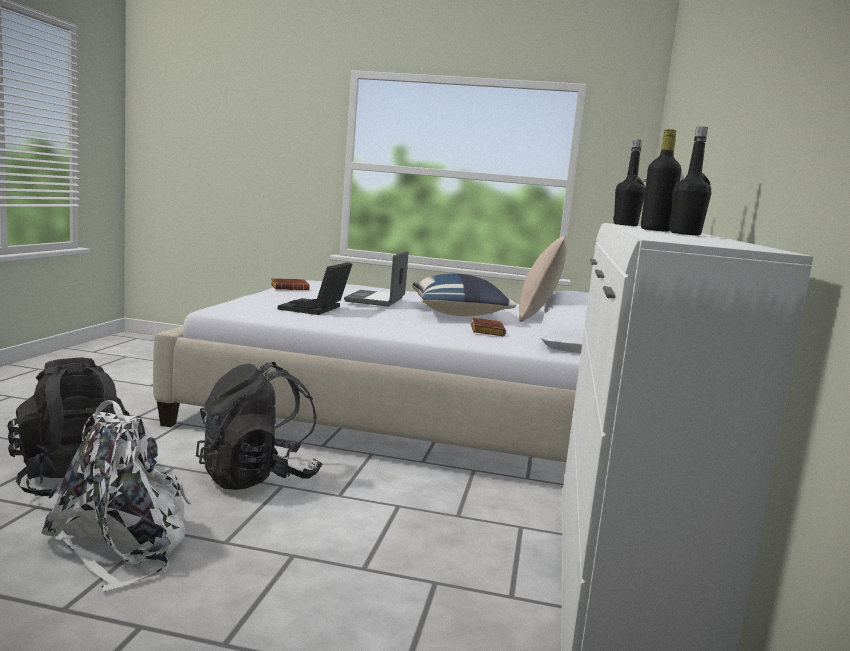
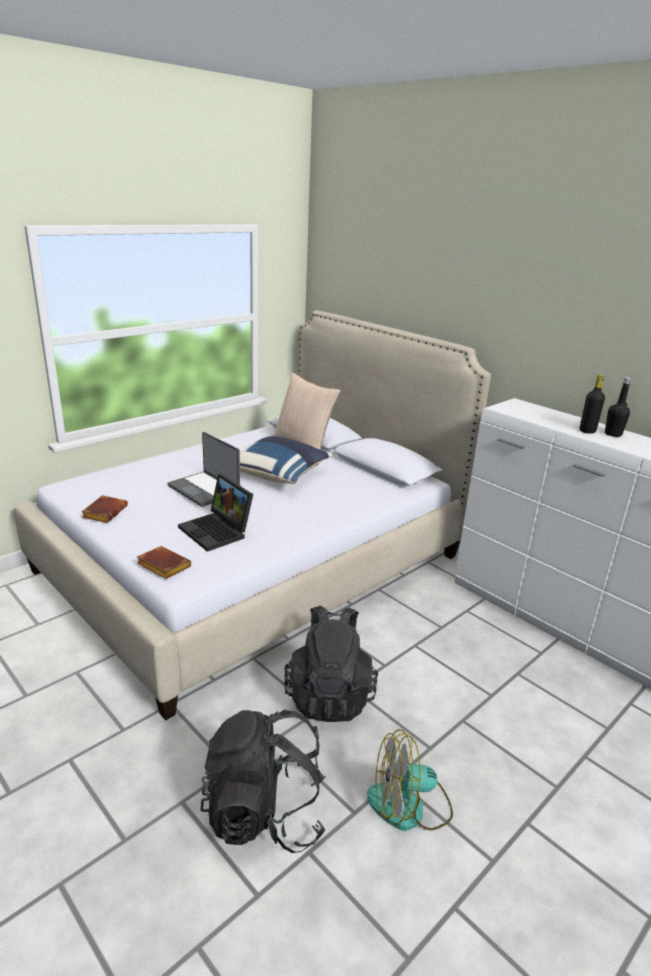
camera: 55 degrees left, 15 degrees up
white backpack [41,400,191,592] -> fan [367,729,453,831]
brown book [471,317,506,336] -> brown book moved to [137,546,191,579]
black bottle [613,139,645,226] -> none

